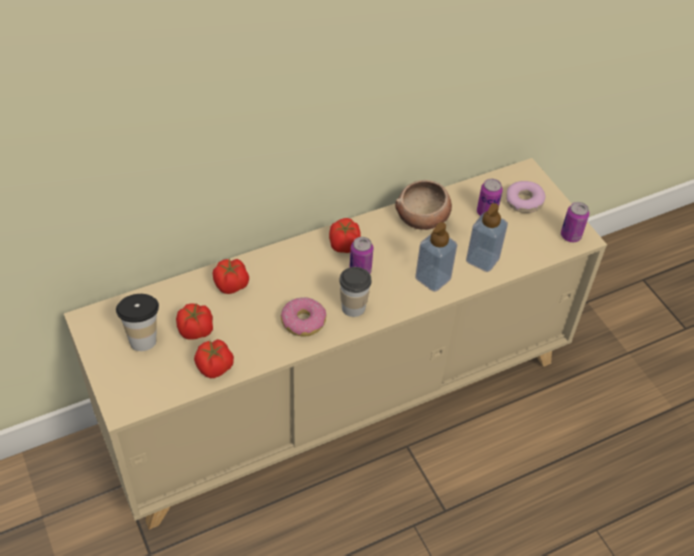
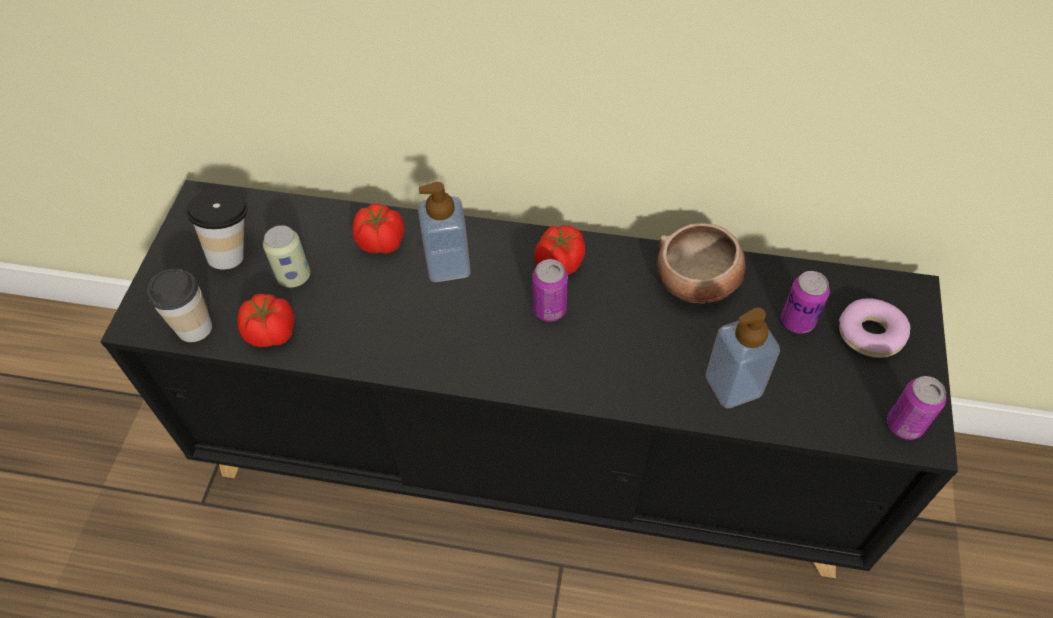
camera: 40 degrees right, 5 degrees up
beige cabinet [64,158,607,530] -> black cabinet [100,180,958,578]
tomato [176,303,213,340] -> can [263,225,310,288]
donut [280,297,326,336] -> none
cup [339,267,372,317] -> cup moved to [147,269,212,342]
soap dispenser [415,222,457,292] -> soap dispenser moved to [418,182,471,282]

